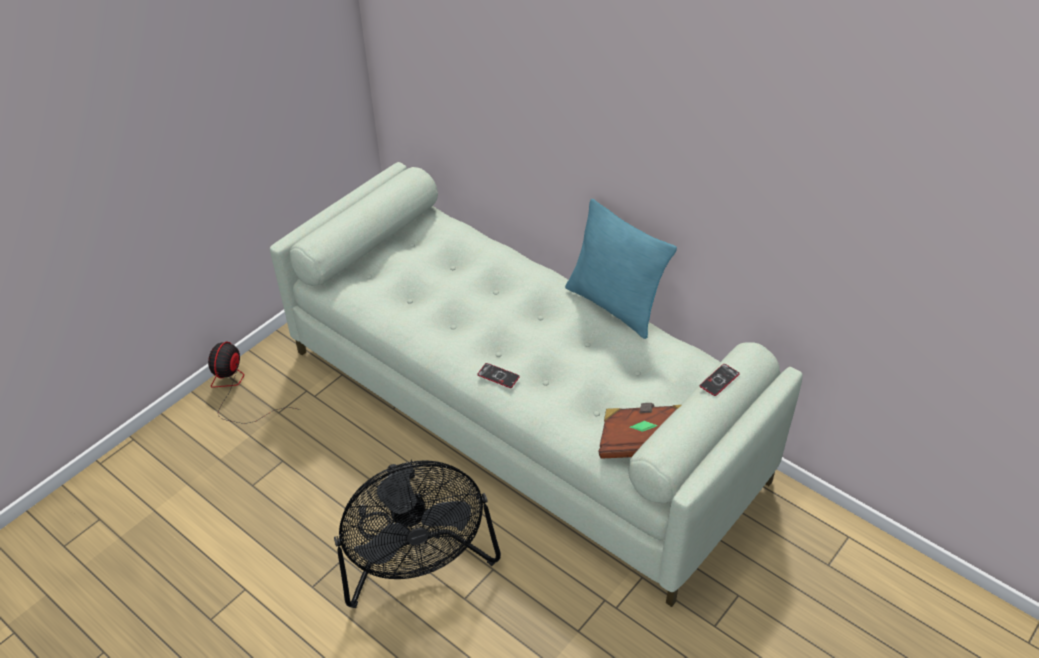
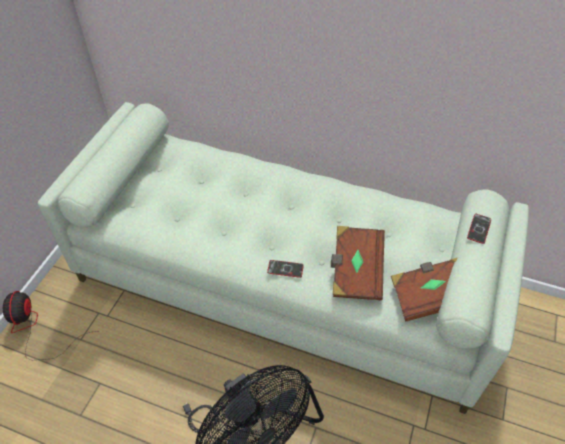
camera: 20 degrees left, 5 degrees up
turquoise pillow [565,199,677,339] -> none
none -> brown book [331,226,385,300]

